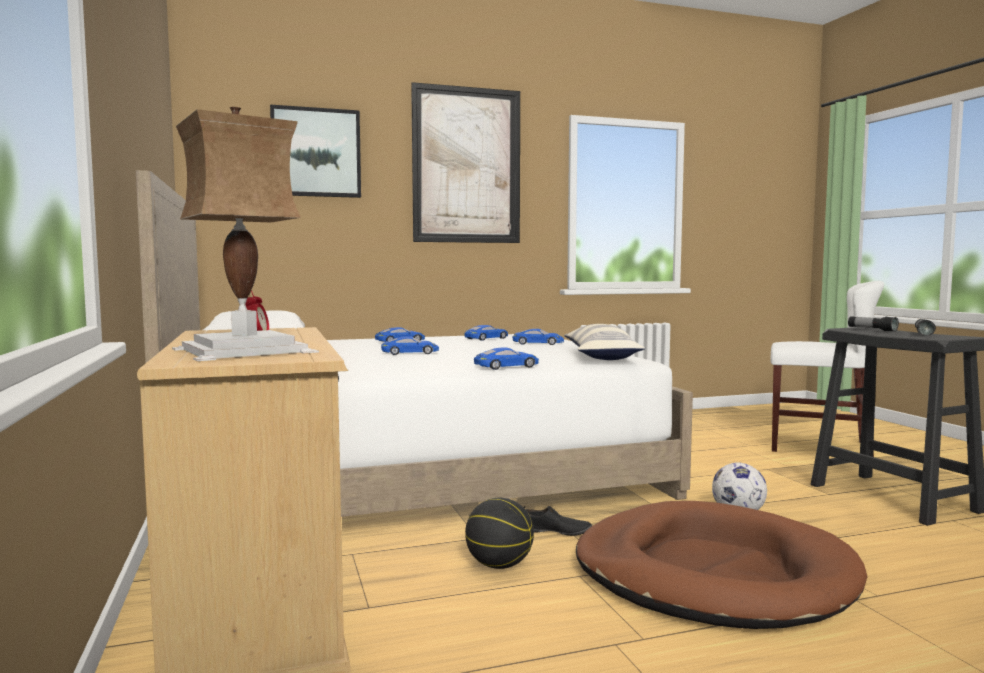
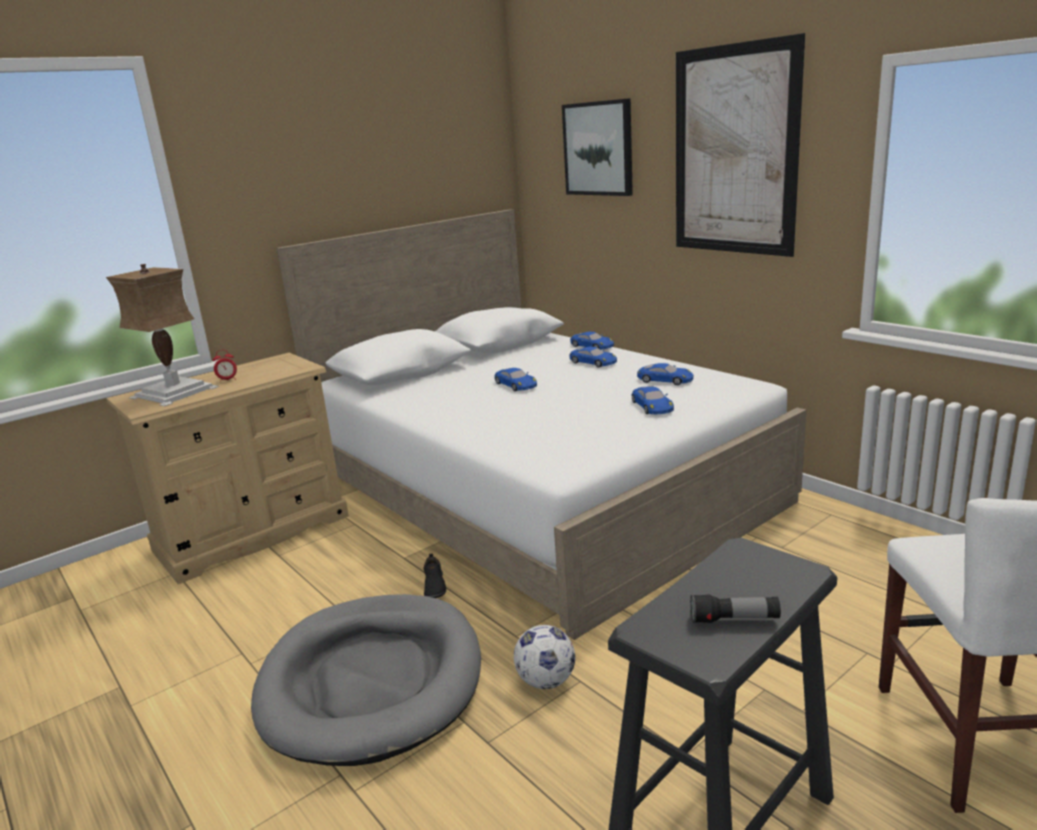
camera: 70 degrees right, 15 degrees up
basketball [465,498,534,569] -> none
blue toy car [474,347,539,370] -> blue toy car moved to [570,332,614,350]
pillow [564,324,645,360] -> none
brown dog bed [576,501,868,629] -> grey dog bed [251,594,481,766]
flashlight [848,316,899,332] -> none

